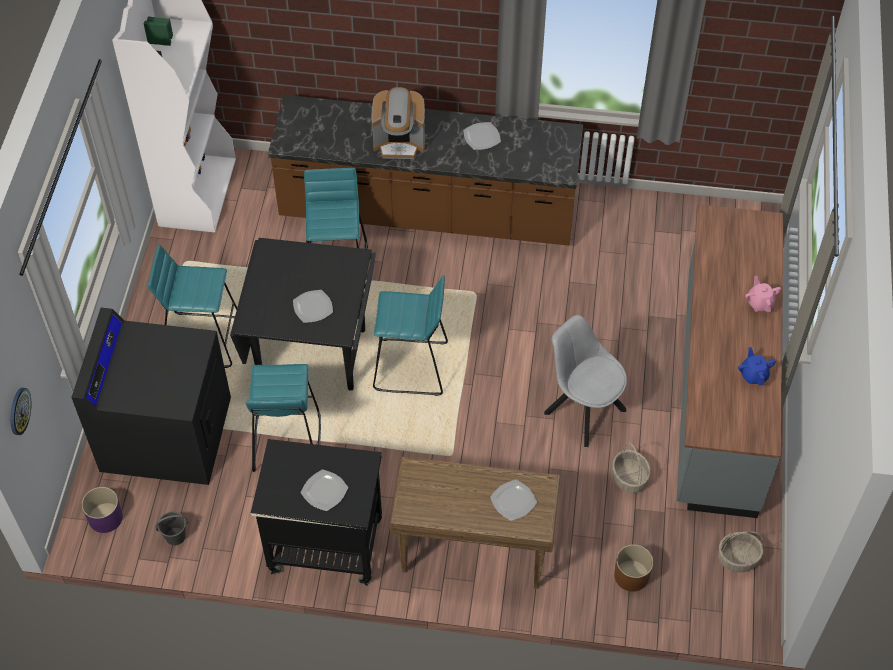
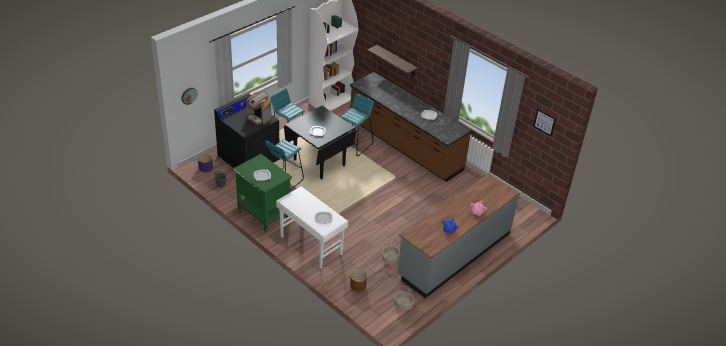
camera: 35 degrees right, 15 degrees down
black cart [251,439,382,586] -> green cart [233,154,292,233]
coffee machine [372,87,425,159] -> coffee machine moved to [246,92,271,125]
turquoise stool [373,275,448,396] -> none
brown console table [390,457,560,589] -> white console table [276,186,348,269]
grey chair [544,315,627,447] -> none
none -> shelf [367,45,418,77]
none -> picture [533,109,556,137]

